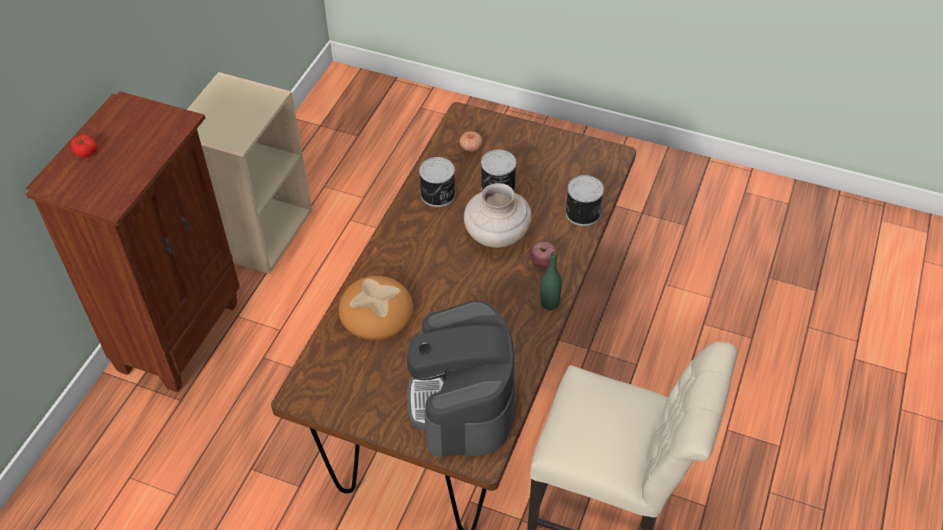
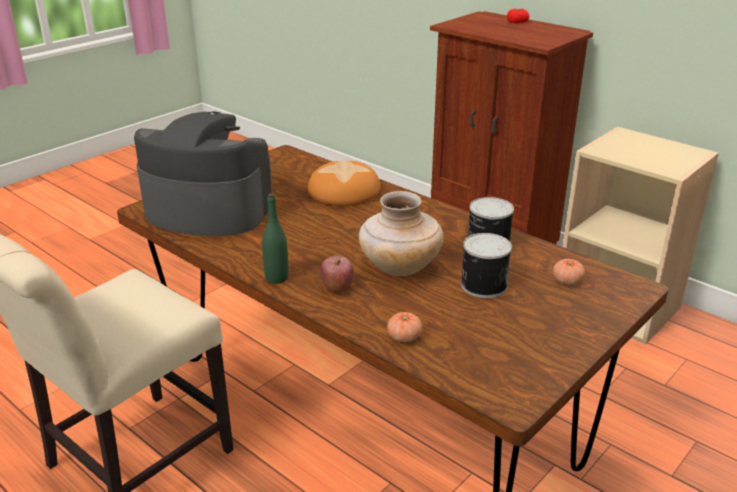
camera: 110 degrees right, 20 degrees down
can [565,175,604,226] -> tomato [387,312,422,342]

